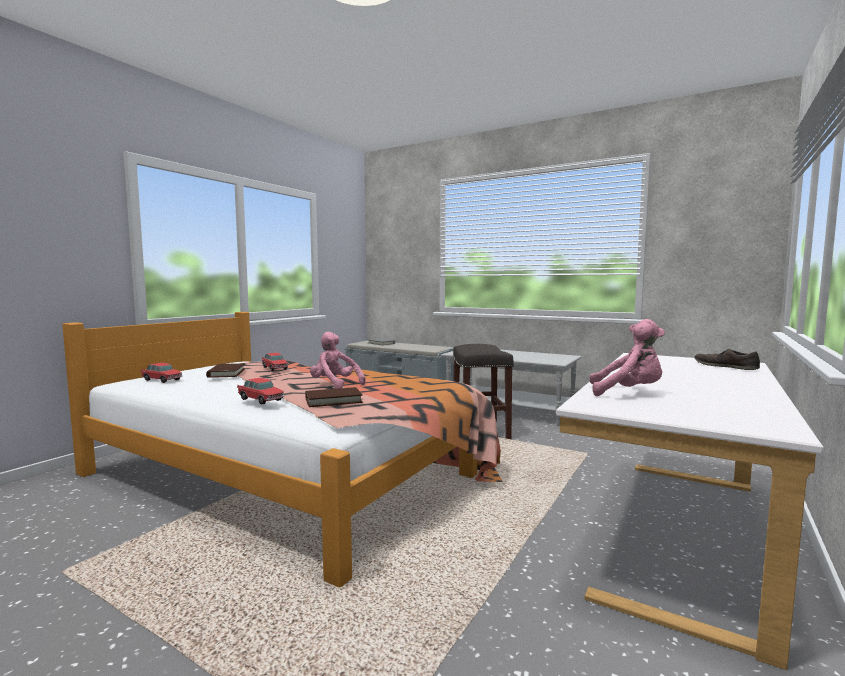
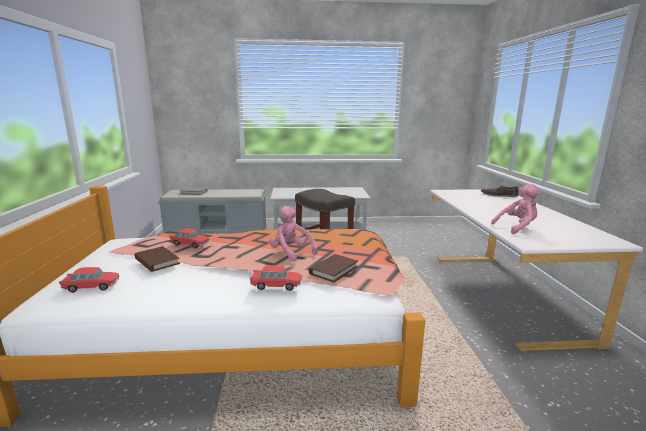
camera: 35 degrees left, 10 degrees up
pink plush toy [310,332,366,389] -> pink plush toy turned 45 degrees clockwise [269,206,318,261]

